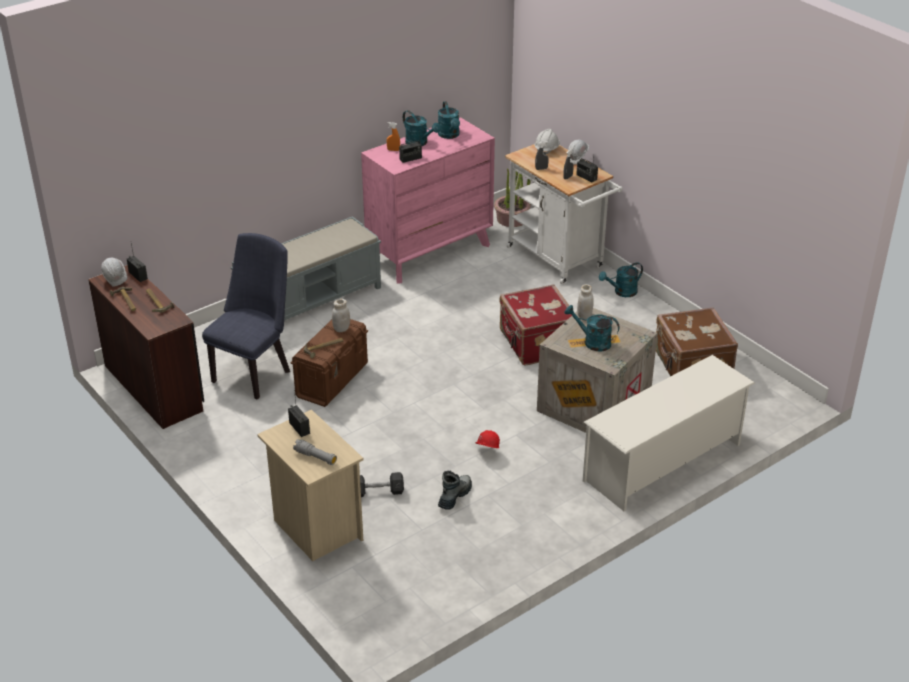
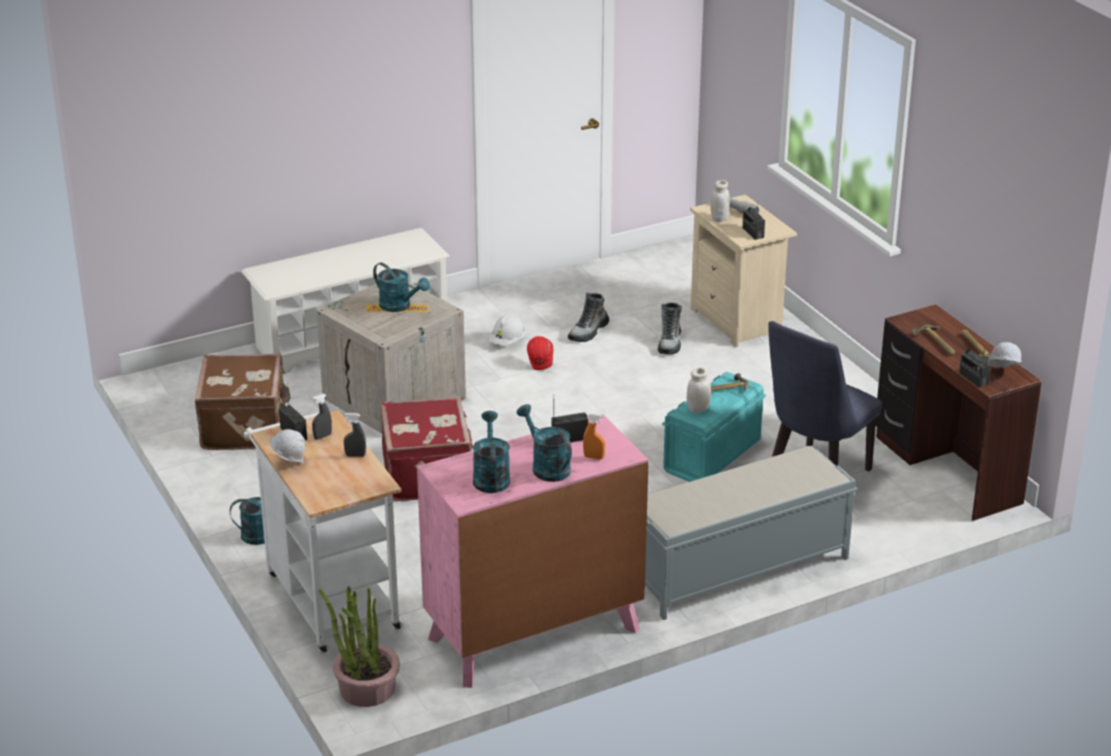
camera: 170 degrees left, 5 degrees down
brown storage box [290,319,368,407] -> turquoise storage box [662,372,766,482]
grey dumbbell [360,472,404,497] -> boot [658,302,682,354]
white hard hat [535,129,560,154] -> white hard hat moved to [488,314,526,345]
white jar [577,284,594,319] -> white jar moved to [711,180,730,222]

